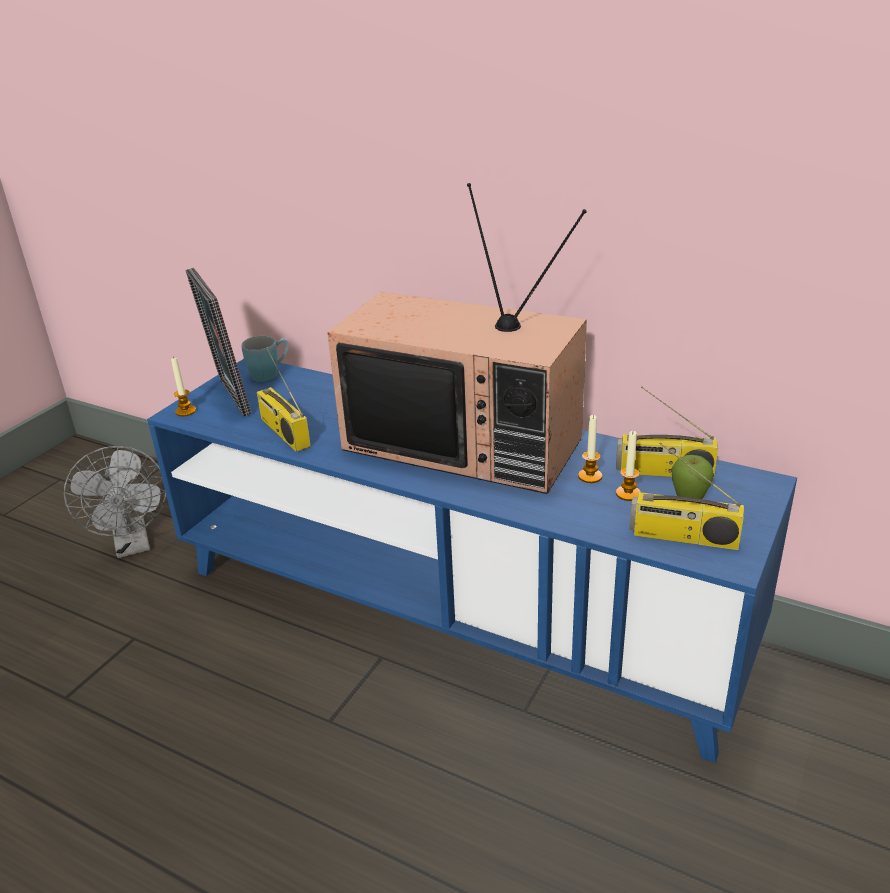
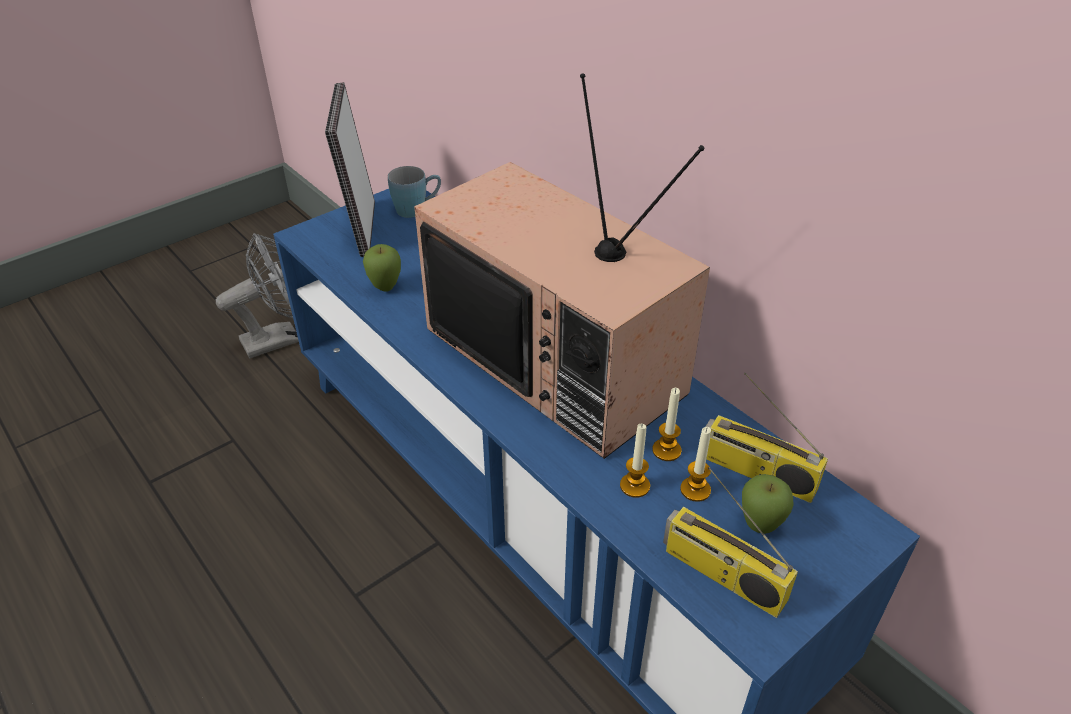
camera: 20 degrees right, 10 degrees up
grey fan [64,446,166,558] -> grey fan turned 120 degrees counterclockwise [216,233,299,358]
candle [171,356,196,416] -> candle moved to [620,424,650,498]
radio [257,347,311,452] -> apple [363,244,401,291]

